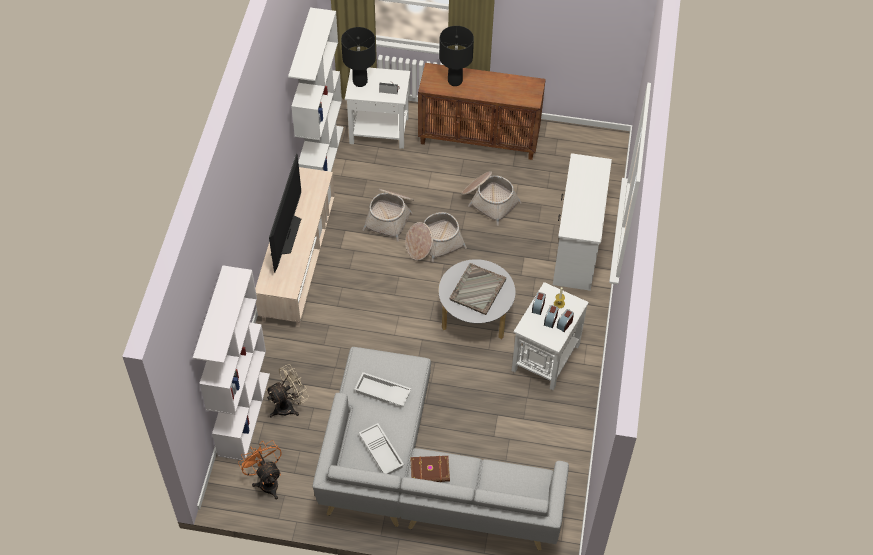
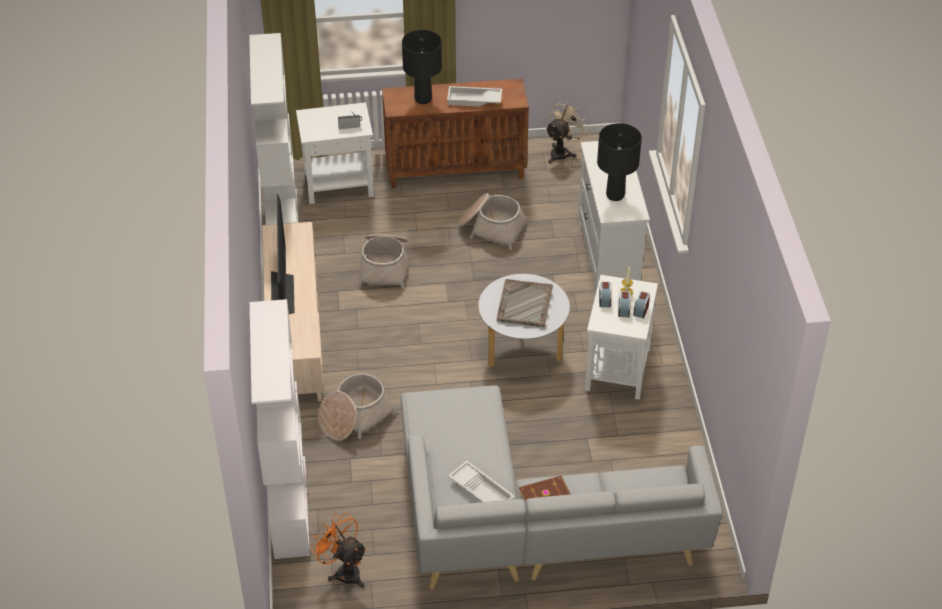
camera: 15 degrees left, 10 degrees down
beige fan [266,364,309,417] -> beige fan moved to [546,101,589,164]
black table lamp [341,27,376,87] -> black table lamp moved to [597,123,642,201]
white tray [354,372,411,406] -> white tray moved to [447,86,502,107]
basket [405,212,467,263] -> basket moved to [318,373,398,441]

